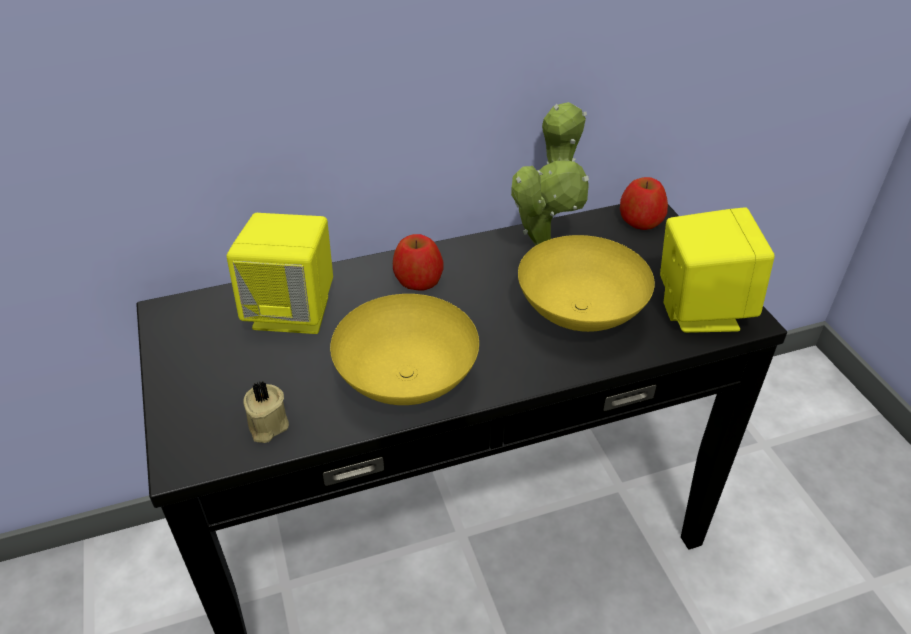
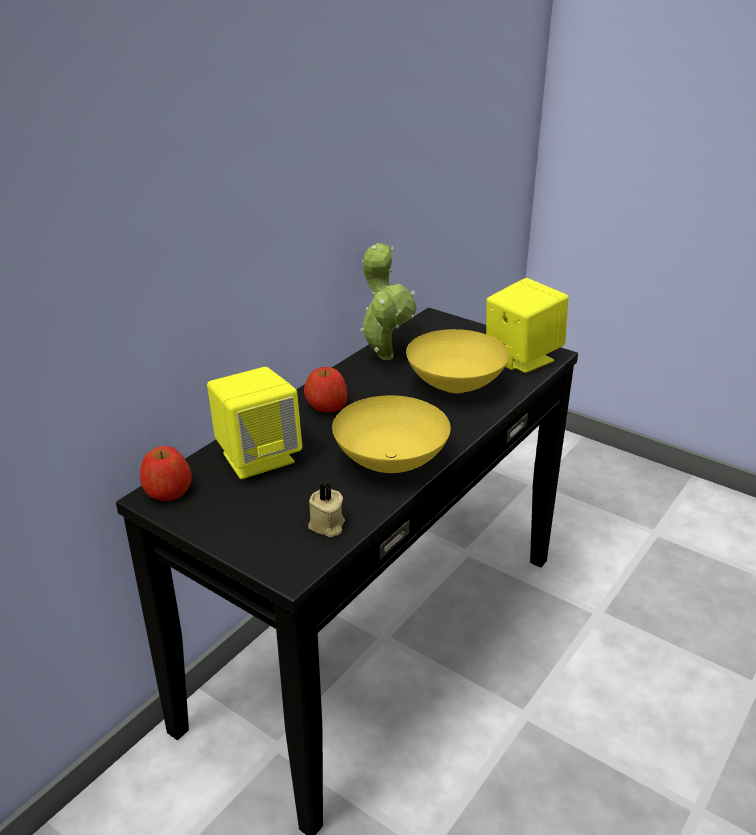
camera: 35 degrees left, 10 degrees down
apple [620,177,668,230] -> apple moved to [140,446,192,501]

